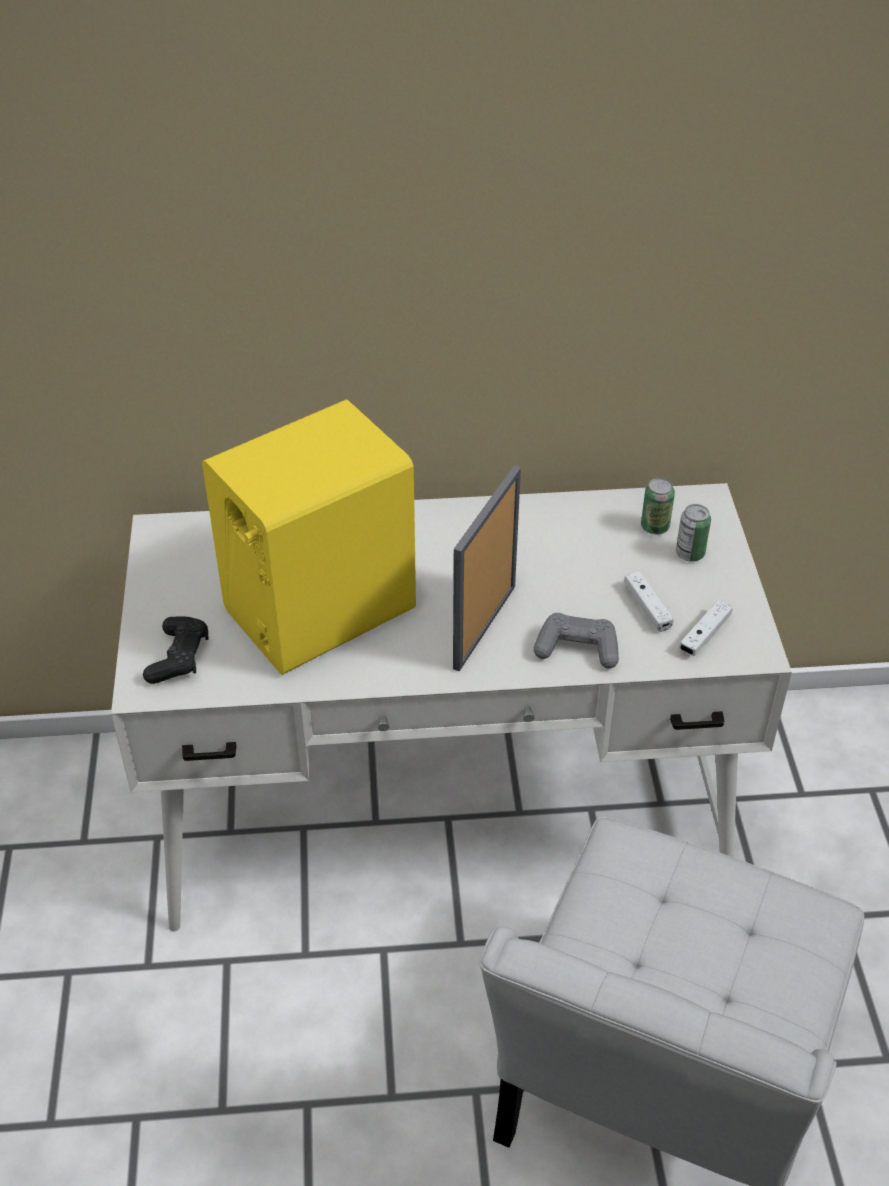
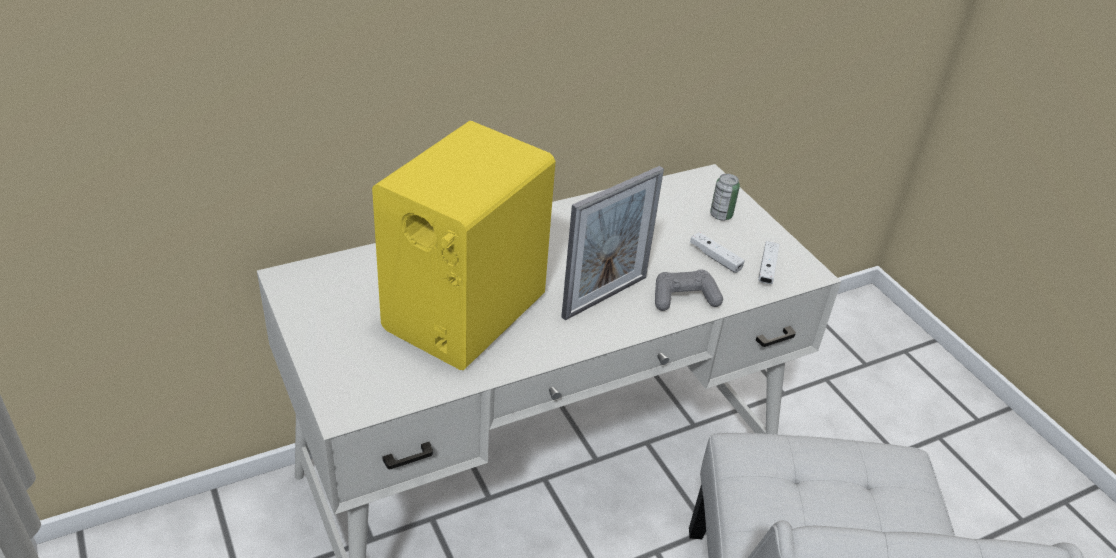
camera: 25 degrees left, 5 degrees down
black game controller [143,617,209,684] -> none
picture frame [453,465,521,671] -> picture frame turned 135 degrees counterclockwise [561,166,664,321]
can [641,478,675,534] -> none

